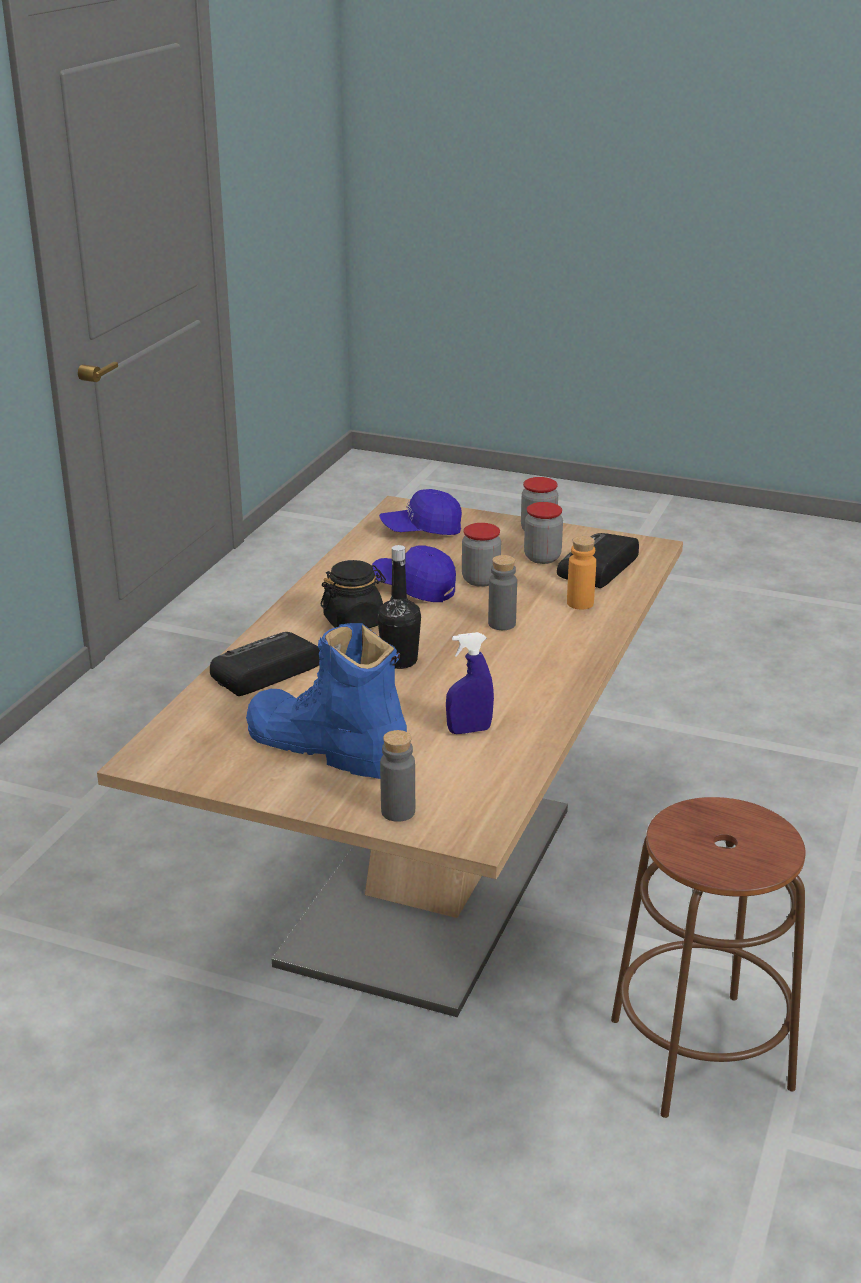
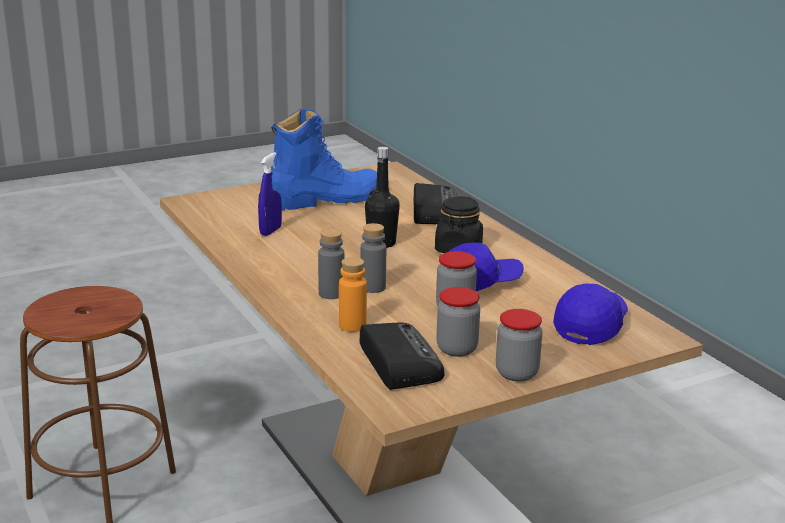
camera: 130 degrees right, 5 degrees down
grey bottle [380,730,415,822] -> grey bottle moved to [318,229,344,299]

